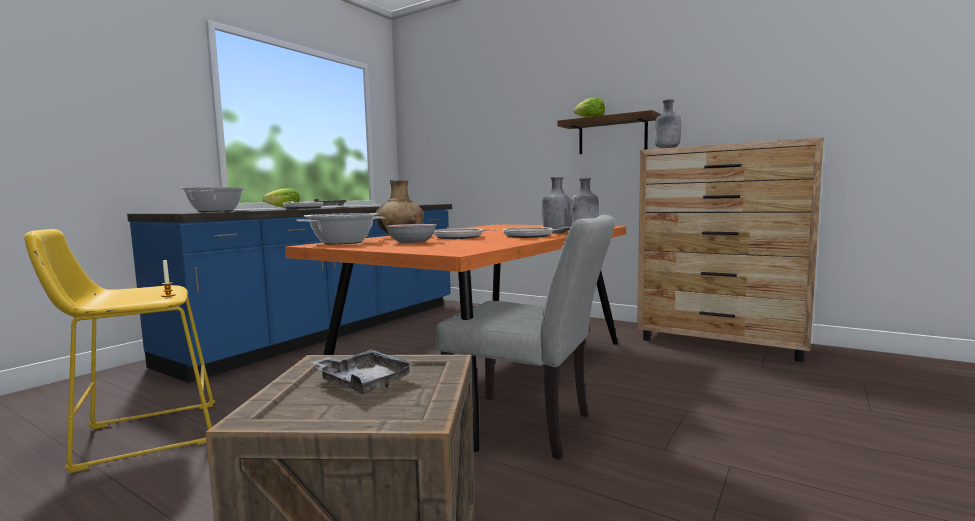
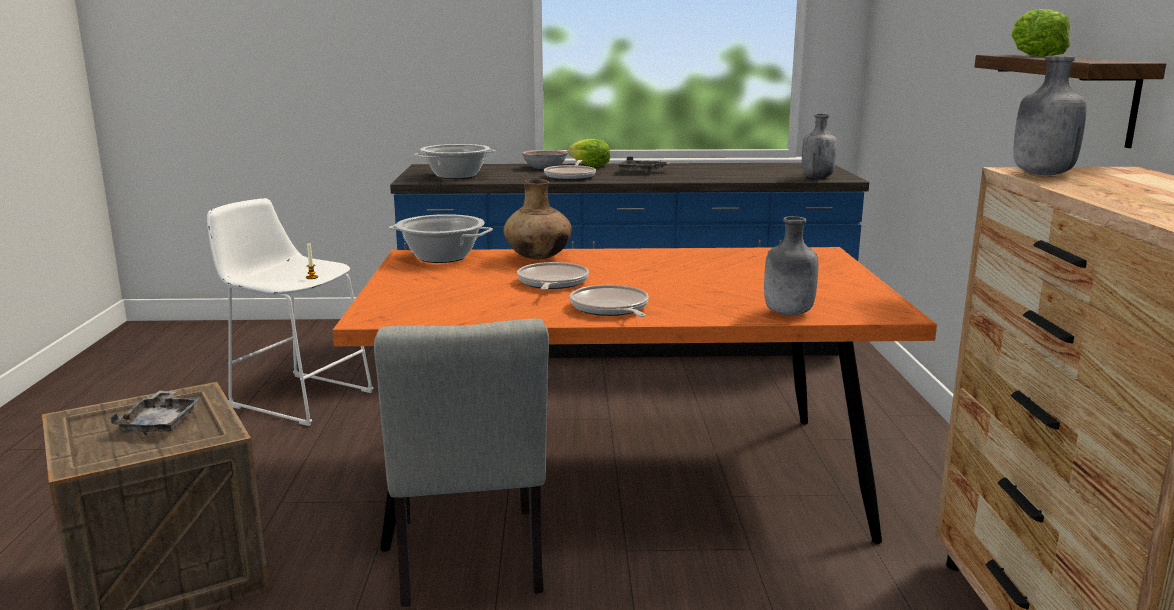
camera: 55 degrees right, 10 degrees up
yellow stool [24,229,215,473] -> white stool [207,198,374,426]
bowl [386,224,437,243] -> bowl moved to [522,150,567,169]
grey bottle [542,177,572,234] -> grey bottle moved to [802,114,837,178]

